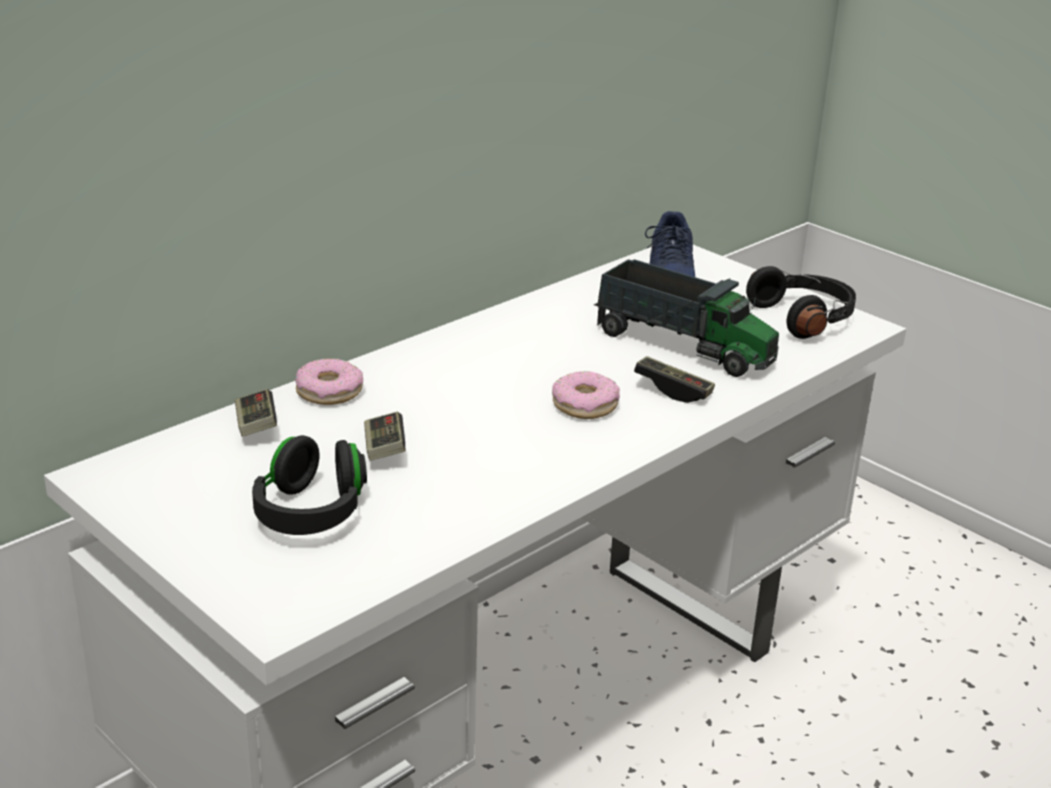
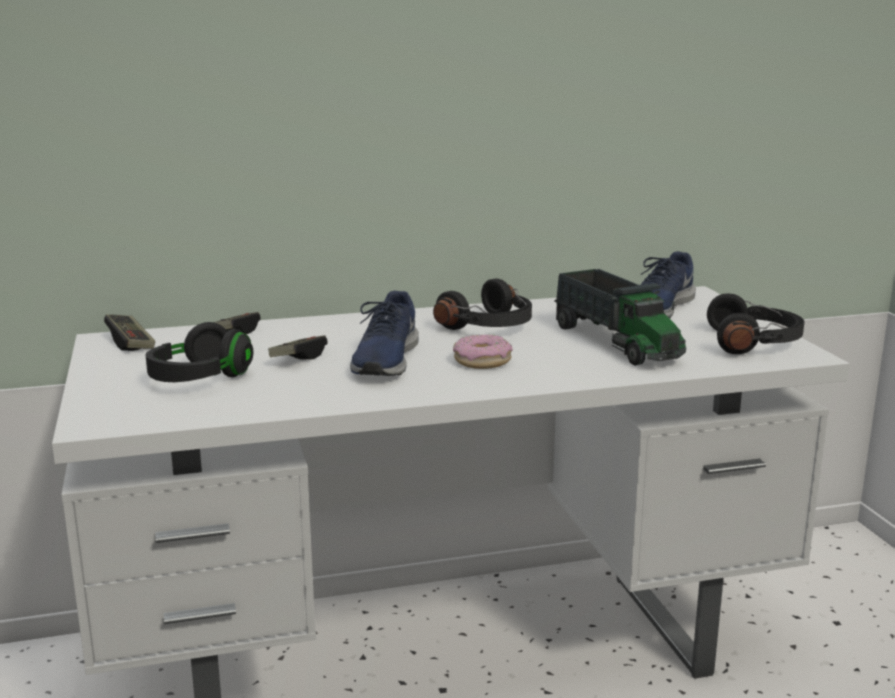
camera: 30 degrees right, 10 degrees down
donut [296,358,363,405] -> none
game controller [634,356,715,403] -> game controller moved to [104,314,155,351]
none -> blue shoe [350,291,419,376]
none -> black headphones [433,278,532,330]

